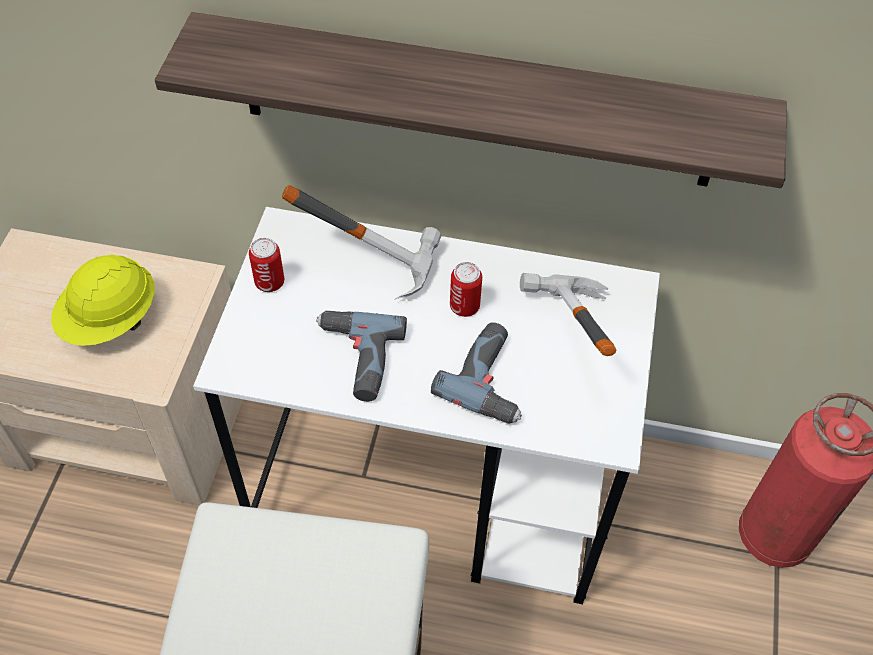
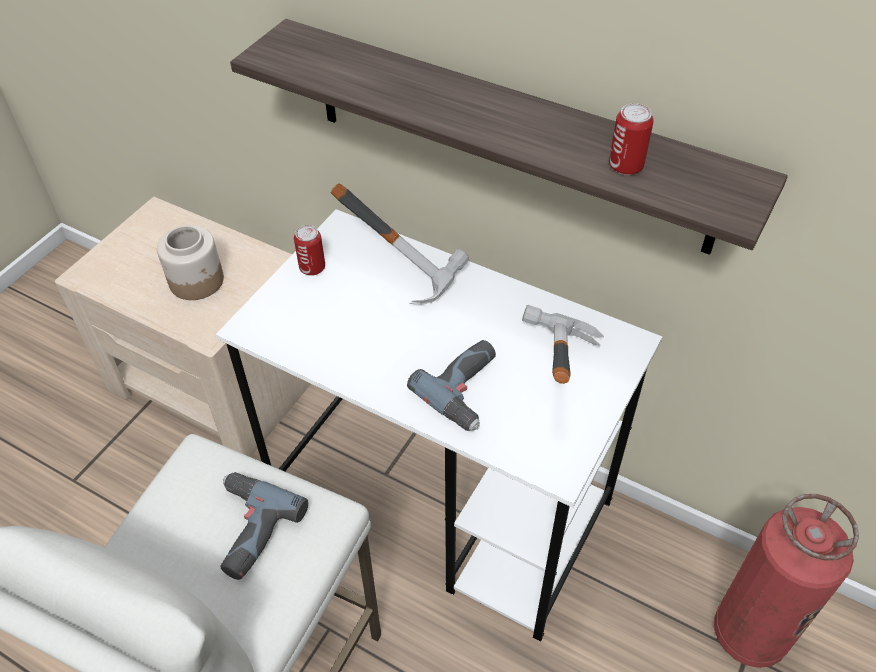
camera: 20 degrees right, 5 degrees down
yellow hard hat [51,254,155,346] -> jar [157,225,224,300]
power drill [316,311,407,402] -> power drill moved to [221,472,308,580]
can [450,262,482,317] -> can moved to [609,103,654,175]

